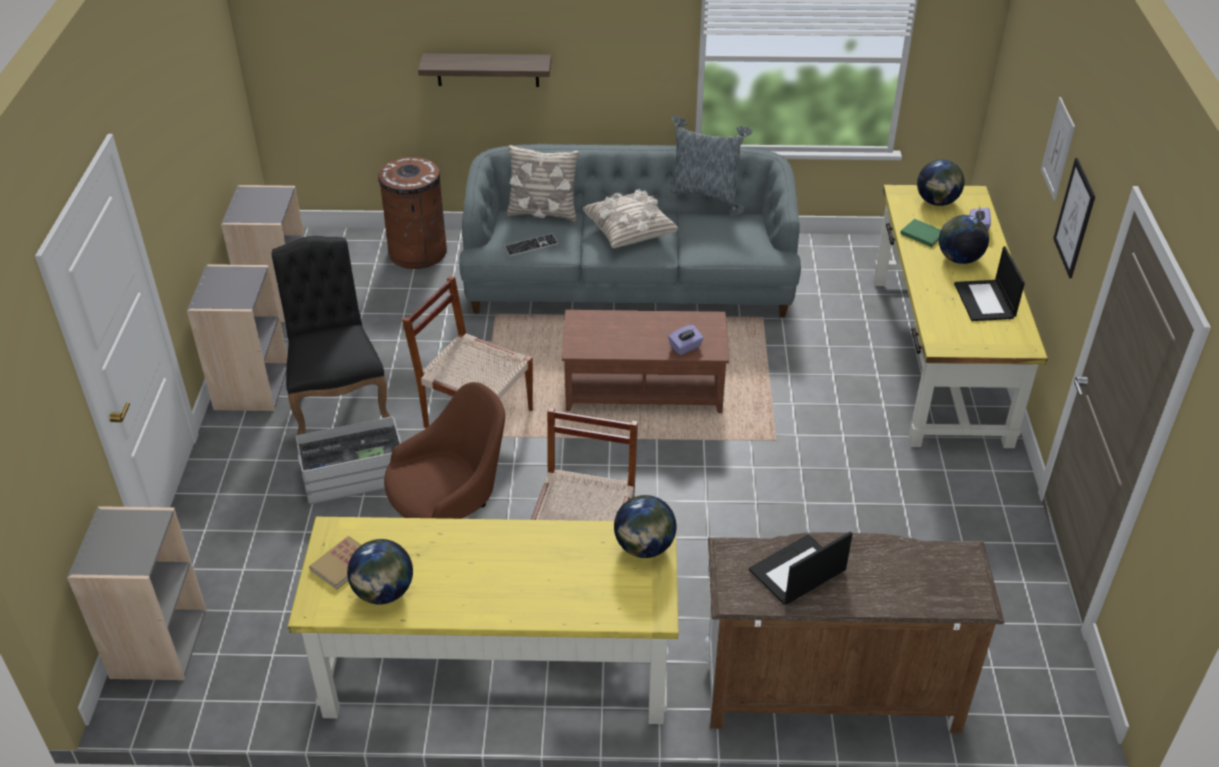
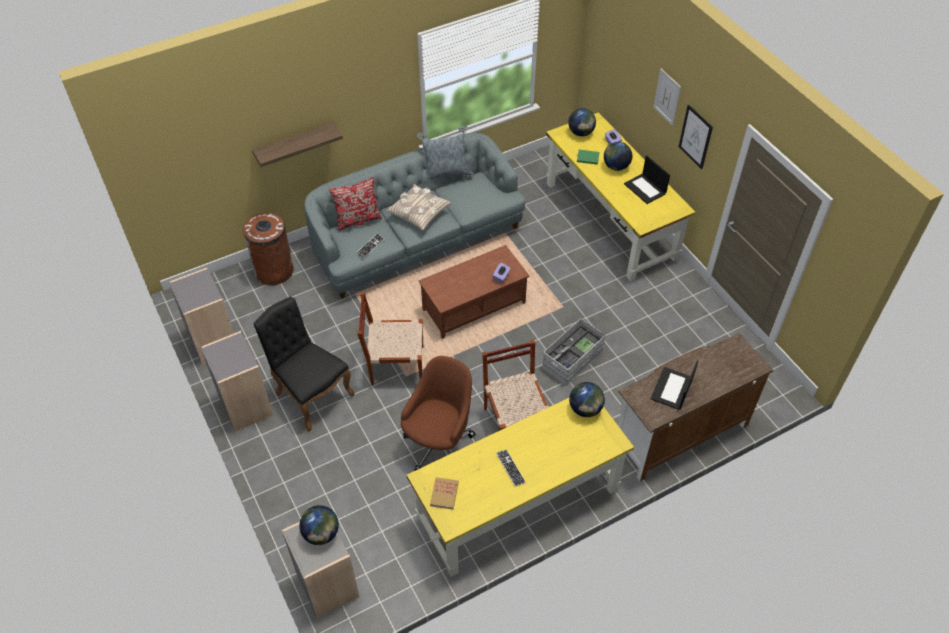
camera: 30 degrees left, 10 degrees up
grey storage box [296,417,401,504] -> grey storage box moved to [542,319,605,386]
globe [347,539,413,604] -> globe moved to [299,505,339,545]
beige pillow [507,145,579,221] -> red pillow [329,177,382,231]
none -> keyboard [496,449,526,486]

